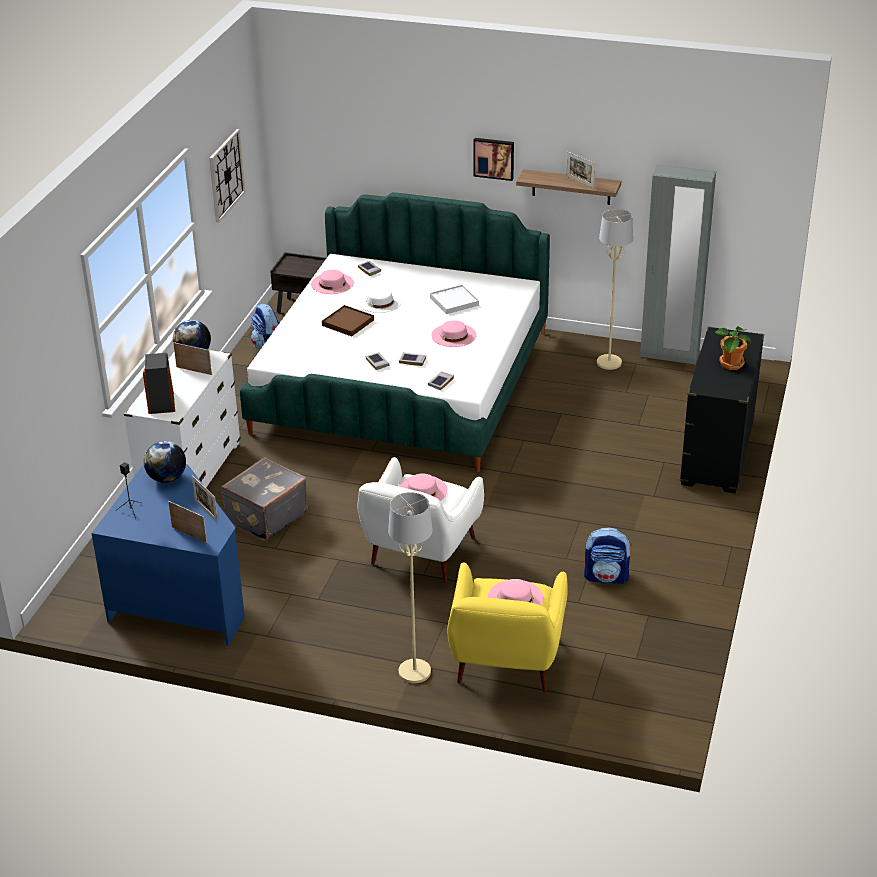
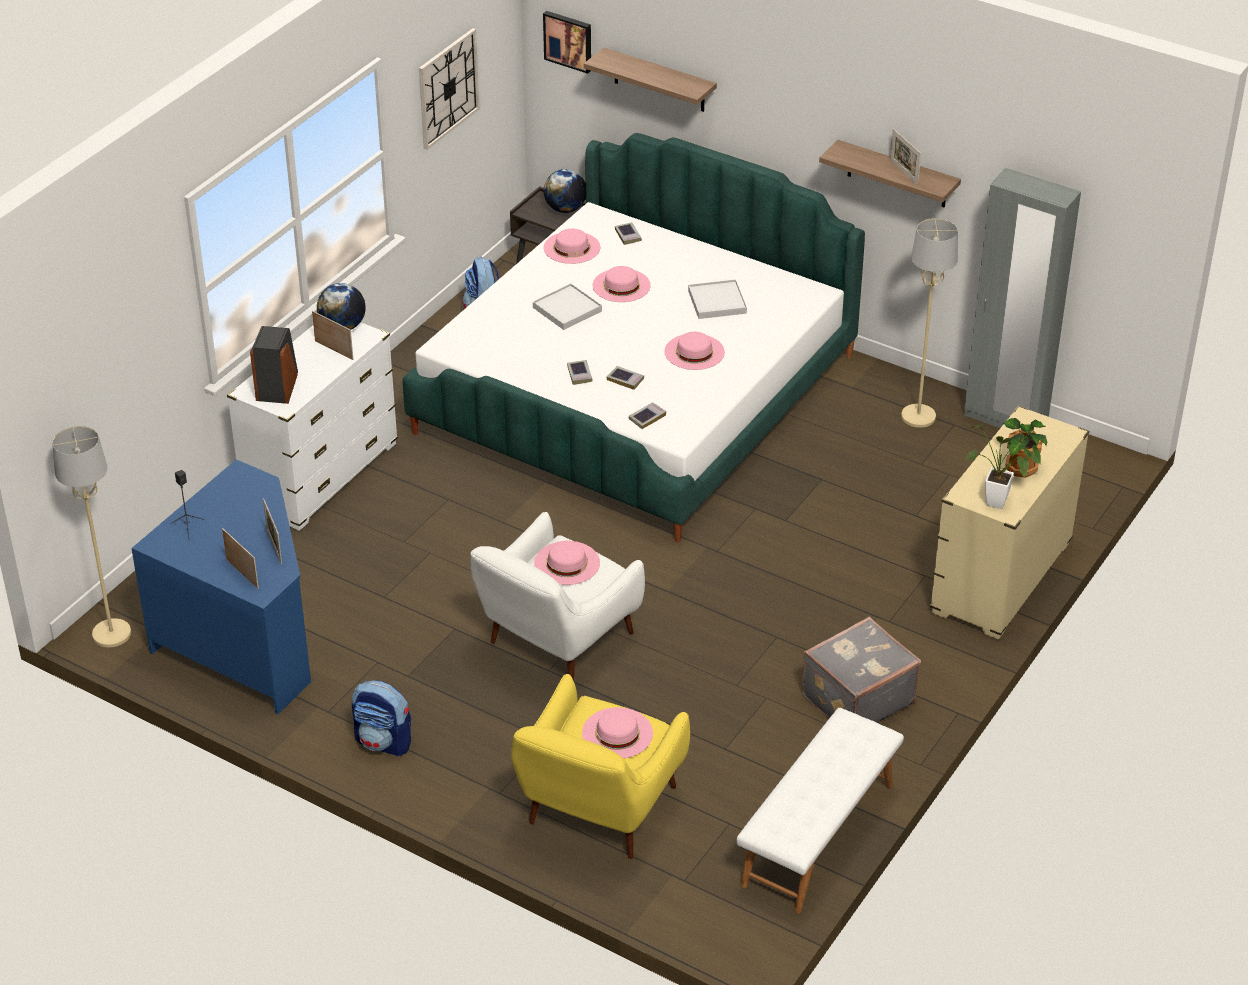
camera: 15 degrees right, 5 degrees up
globe [144,441,186,483] -> globe moved to [544,169,586,213]
grey suitcase [221,457,308,541] -> grey suitcase moved to [802,617,921,723]
brown tray [322,305,374,336] -> white tray [533,283,602,330]
white hat [359,288,402,313] -> pink hat [593,266,651,302]
beige floor lamp [388,492,433,683] -> beige floor lamp moved to [52,426,131,647]
picture [474,138,514,181] -> picture moved to [543,11,591,74]
backpack [584,527,632,584] -> backpack moved to [352,680,411,756]
black dresser [680,327,764,494] -> beige dresser [930,405,1089,640]
none -> shelf [584,48,717,112]
none -> white bench [737,708,904,913]
none -> potted plant [965,423,1041,509]

